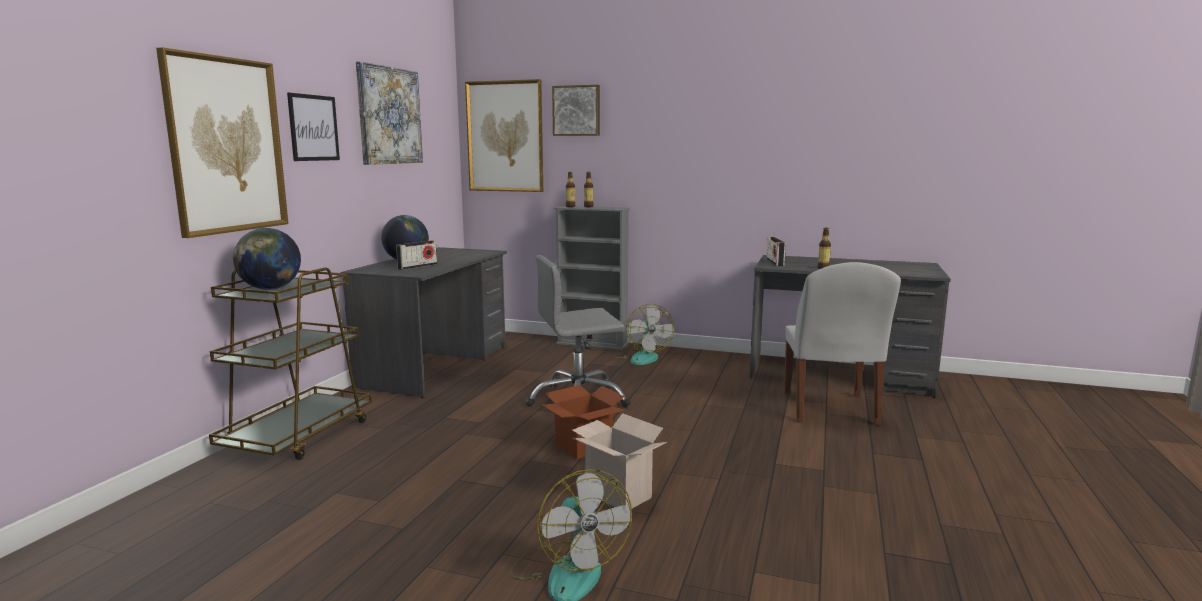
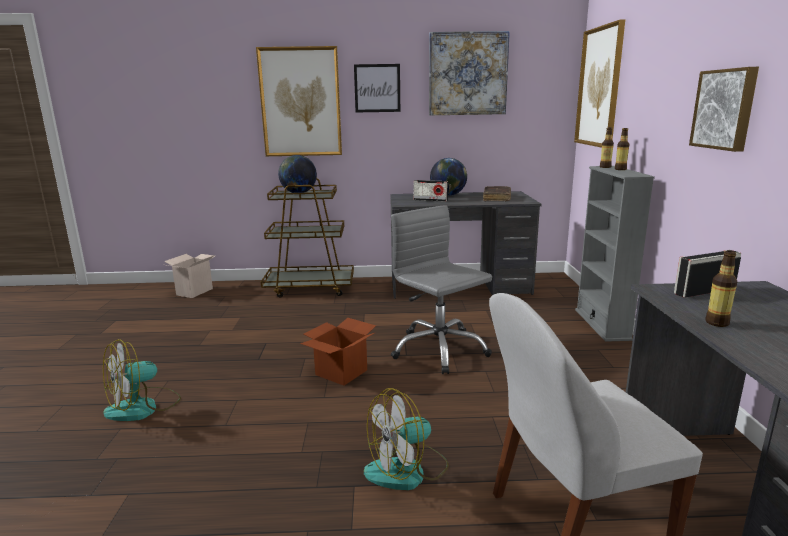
camera: 70 degrees right, 5 degrees up
picture [552,85,600,136] -> picture moved to [689,67,759,152]
cardboard box [572,413,667,508] -> cardboard box moved to [164,254,215,298]
fan [613,304,674,365] -> fan moved to [364,388,449,490]
none -> brown book [483,186,511,201]

